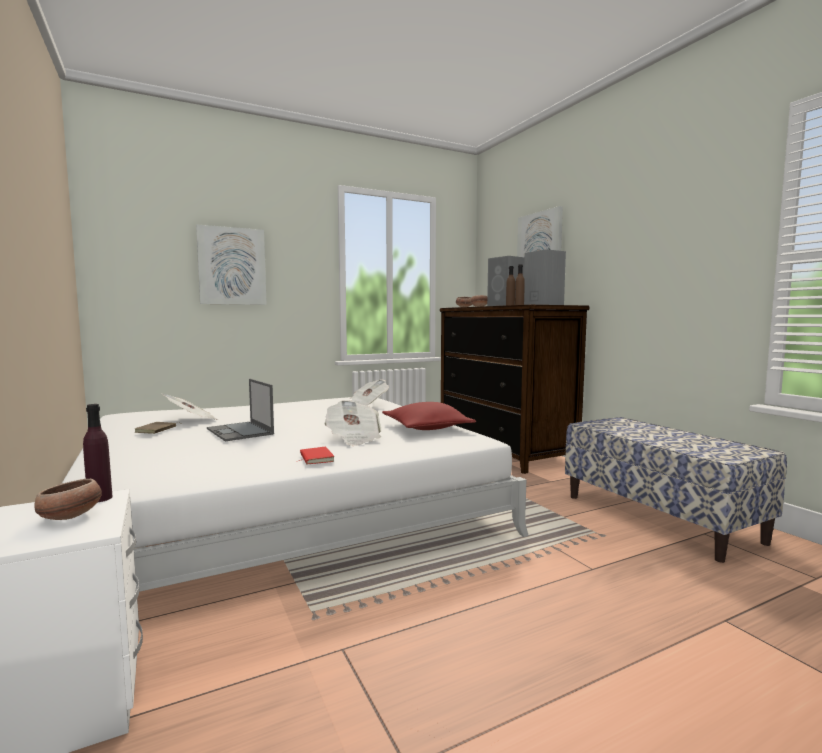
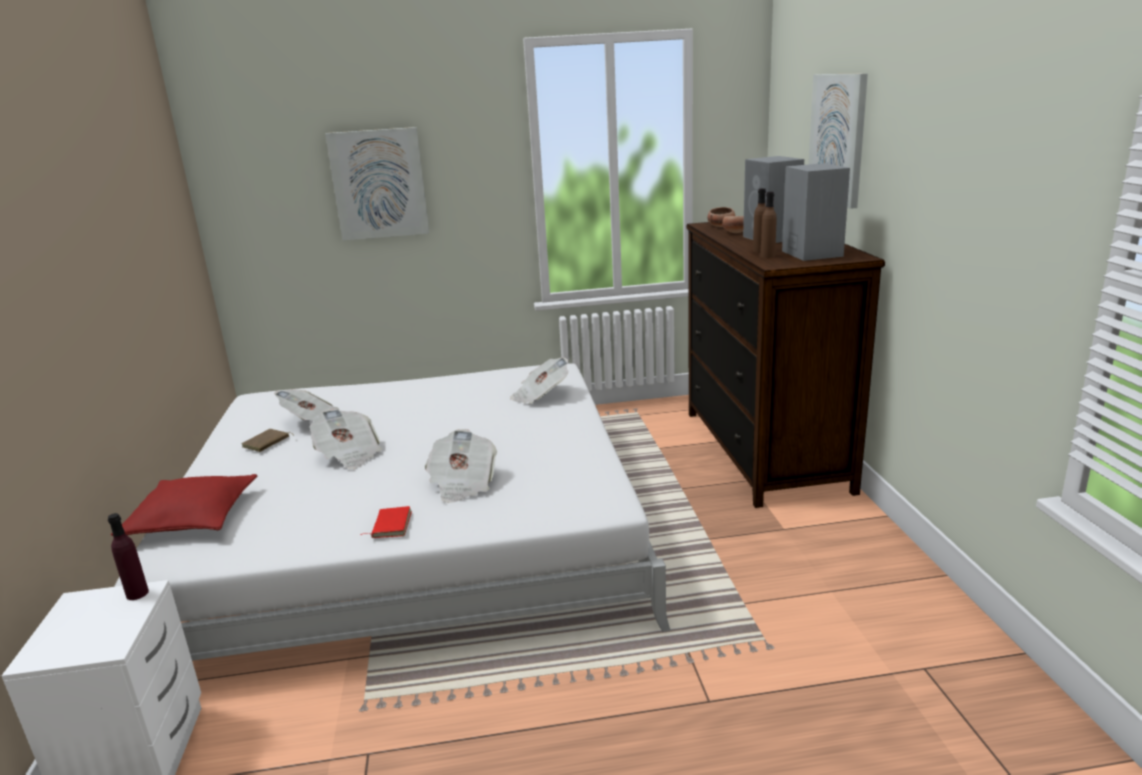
camera: 20 degrees right, 15 degrees up
bowl [34,479,102,520] -> none
laptop [207,379,274,441] -> newspaper [309,409,382,469]
red pillow [382,402,476,430] -> red pillow moved to [111,474,257,536]
bench [565,417,787,563] -> none

